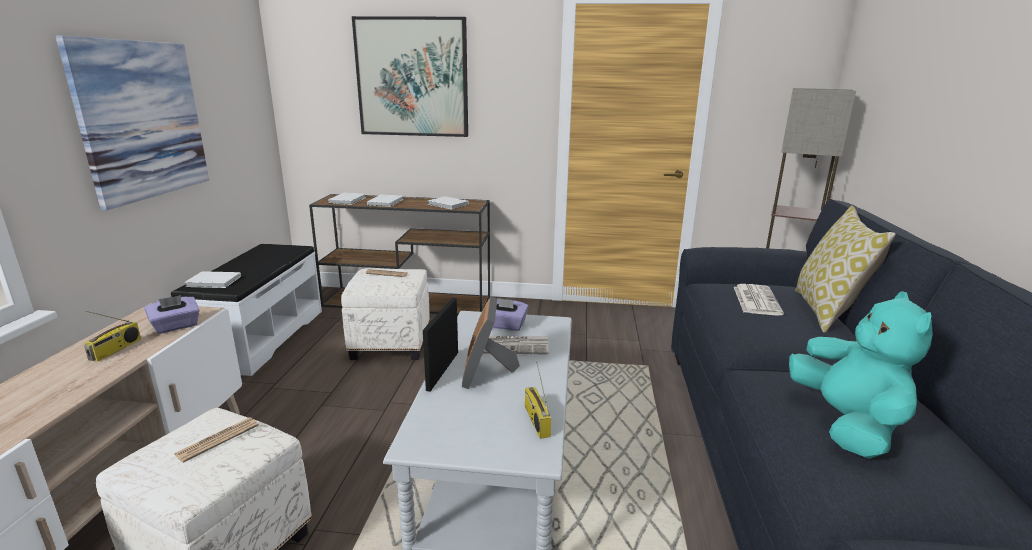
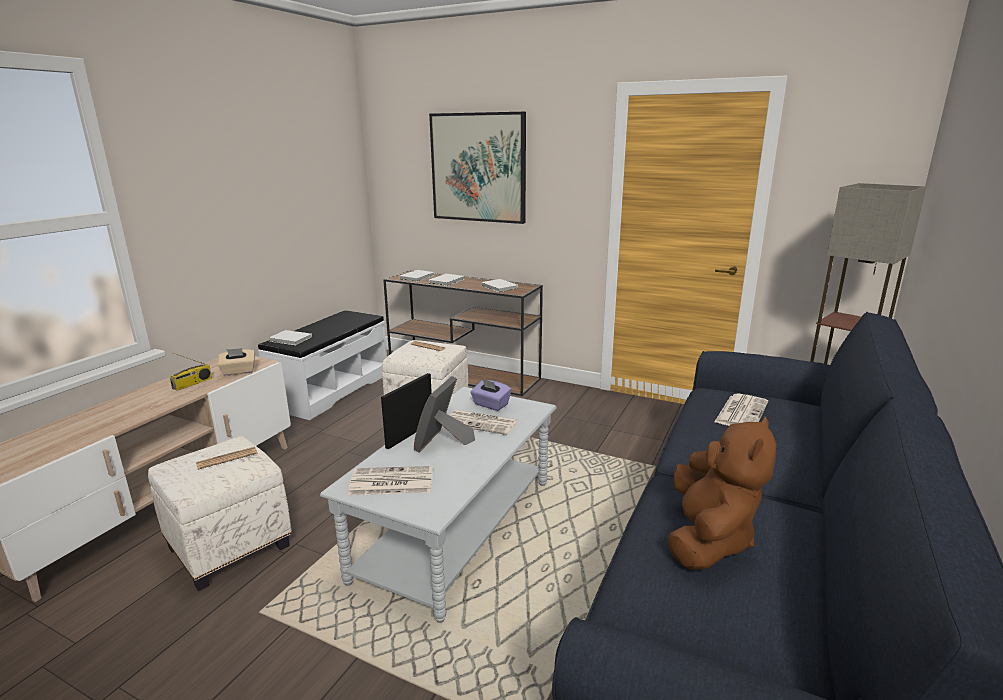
camera: 20 degrees right, 0 degrees up
picture [56,36,209,210] -> none
purple tissue box [144,295,200,334] -> beige tissue box [218,348,255,376]
radio [525,362,551,439] -> none
turquoise plush toy [789,291,933,459] -> brown plush toy [667,416,776,570]
pillow [795,206,896,333] -> none
none -> newspaper [348,466,433,495]

